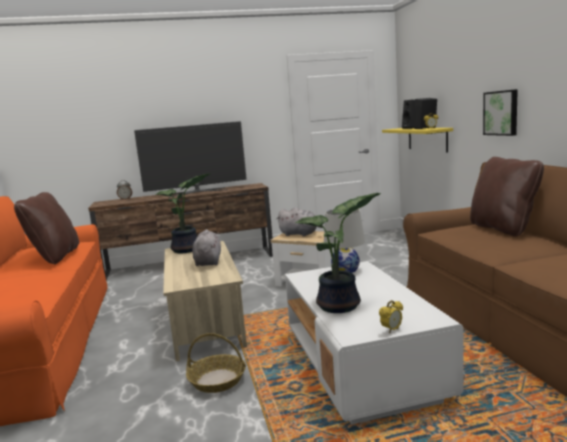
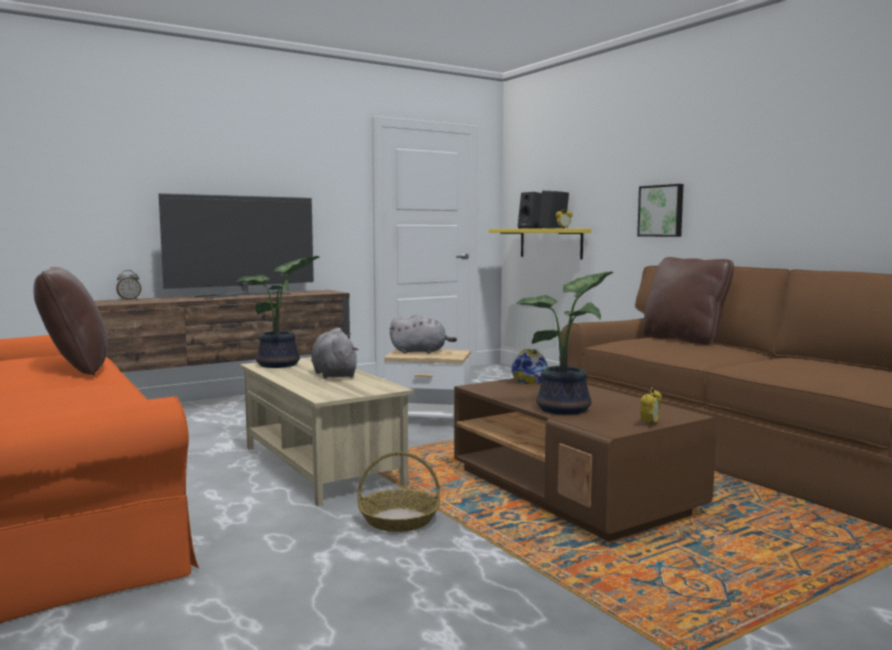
camera: 20 degrees left, 5 degrees down
white coffee table [285,261,464,425] -> brown coffee table [454,378,717,542]

